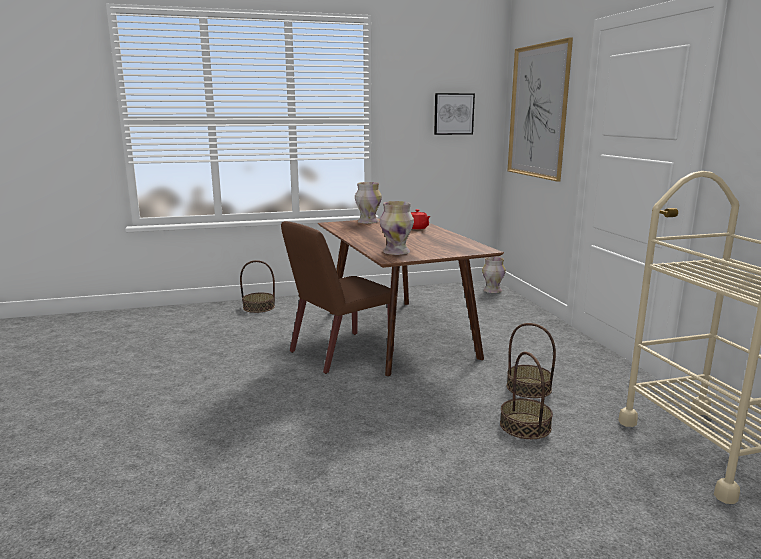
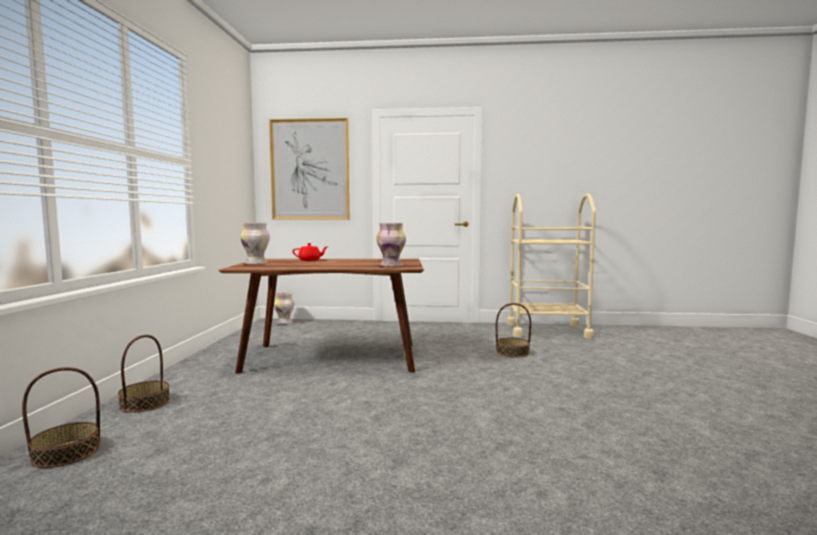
camera: 70 degrees left, 10 degrees down
brown chair [281,221,394,374] -> none
picture [434,93,475,135] -> none
basket [507,323,556,398] -> basket moved to [22,367,100,468]

